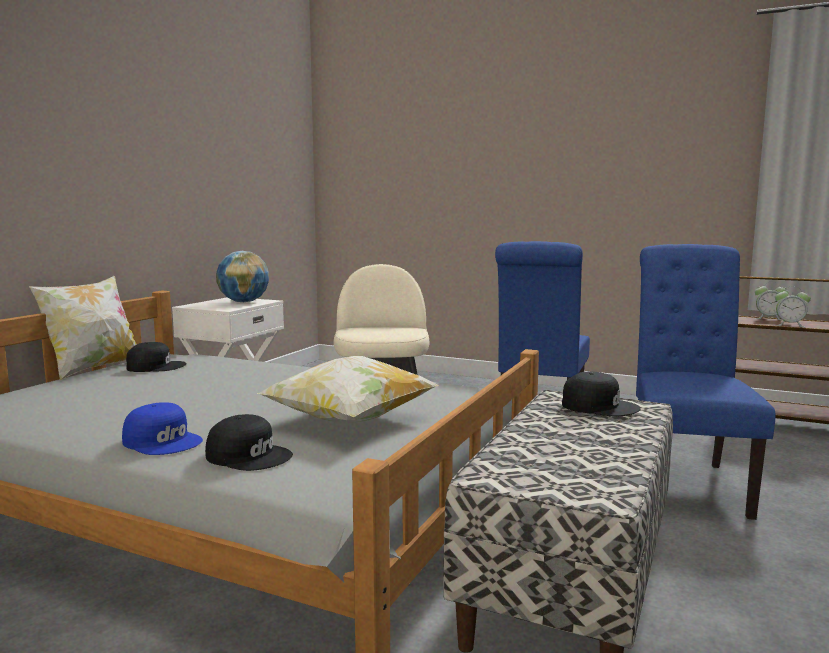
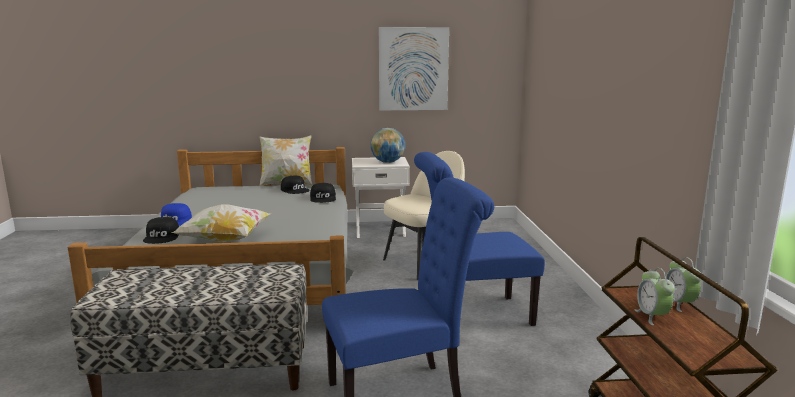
camera: 60 degrees right, 5 degrees up
black cap [562,371,641,416] -> black cap moved to [310,183,336,203]
none -> picture [379,27,449,111]

